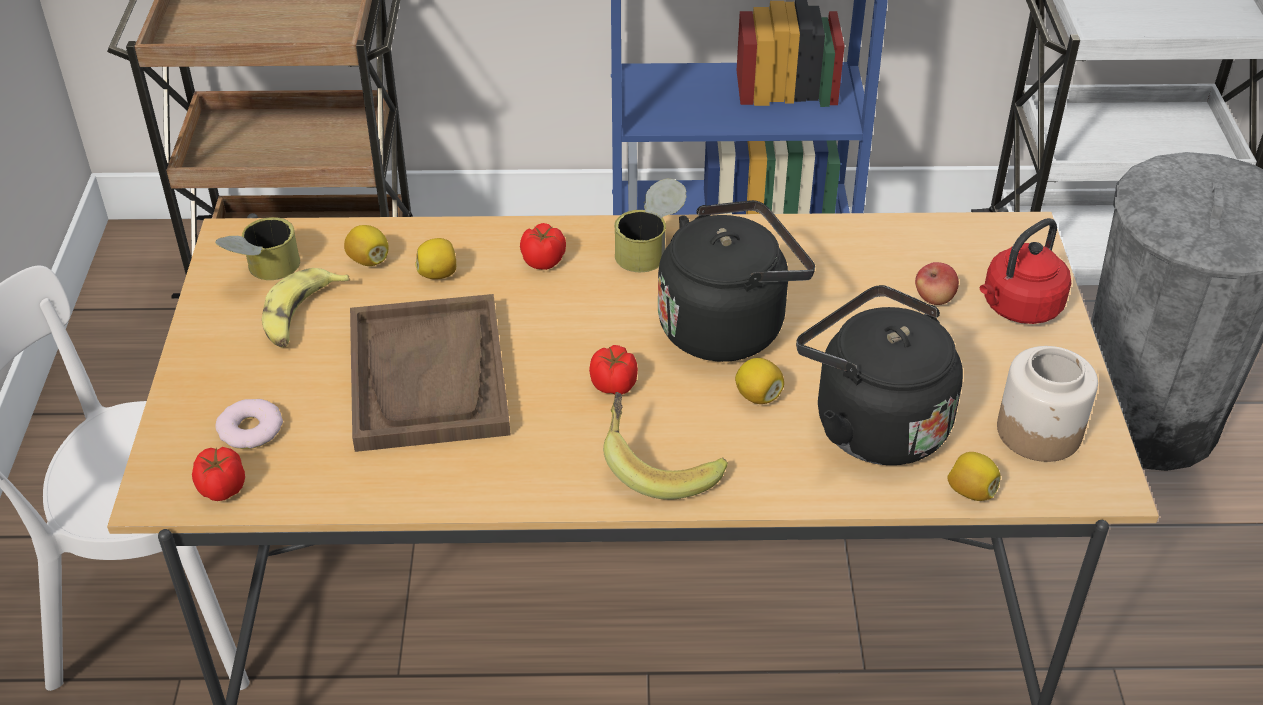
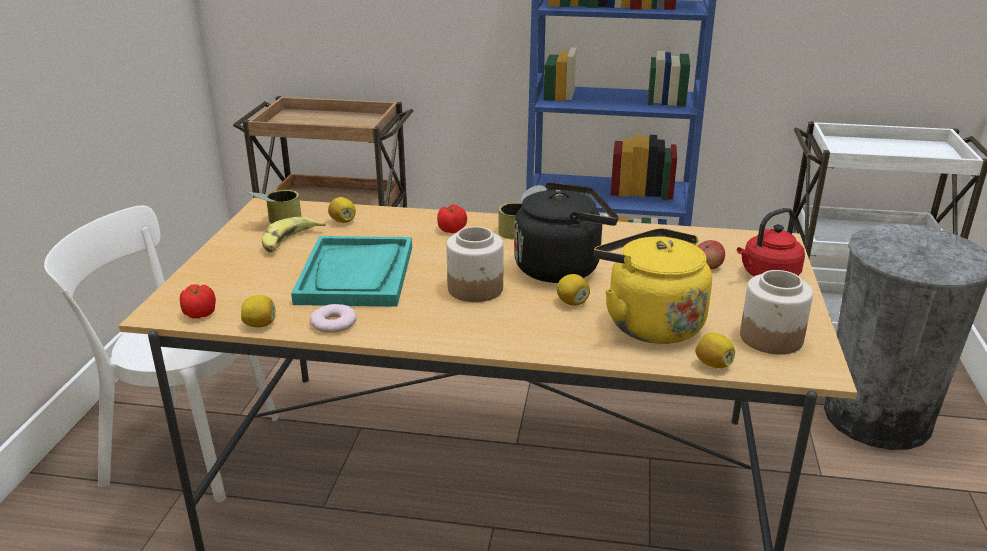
camera: 10 degrees right, 15 degrees down
donut [216,399,283,449] -> donut moved to [310,304,357,333]
brown tray [350,294,511,452] -> turquoise tray [291,236,412,307]
lemon [415,238,456,279] -> lemon moved to [241,295,276,327]
tomato [589,345,638,394] -> jar [446,227,504,302]
banana [603,392,728,500] -> none
black kettle [796,285,963,465] -> yellow kettle [594,228,712,344]

